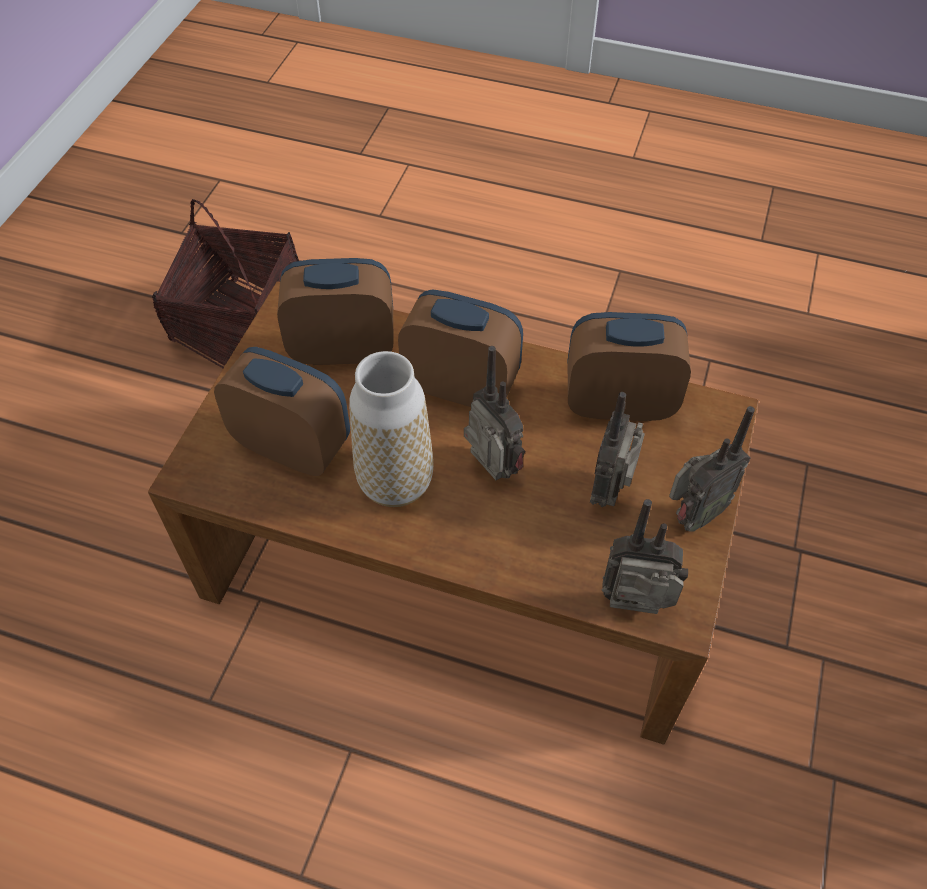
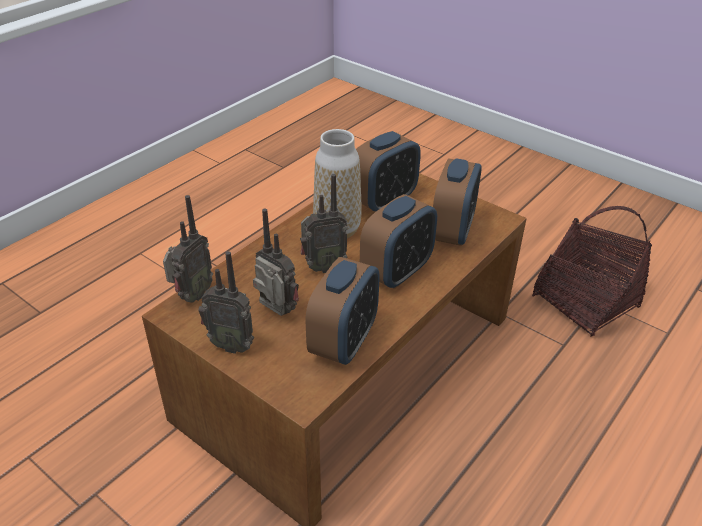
camera: 110 degrees right, 15 degrees down
radio [669,406,755,532] -> radio turned 60 degrees counterclockwise [198,251,254,354]

